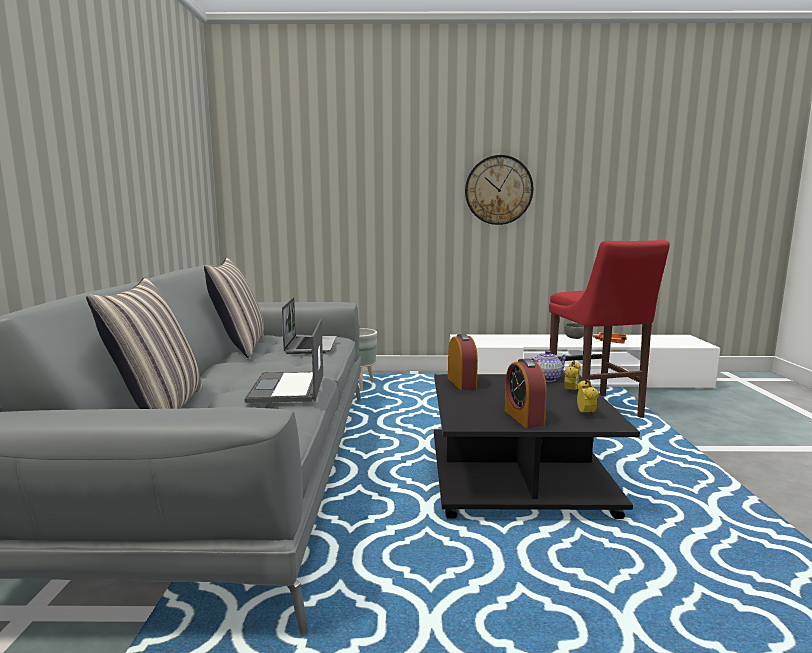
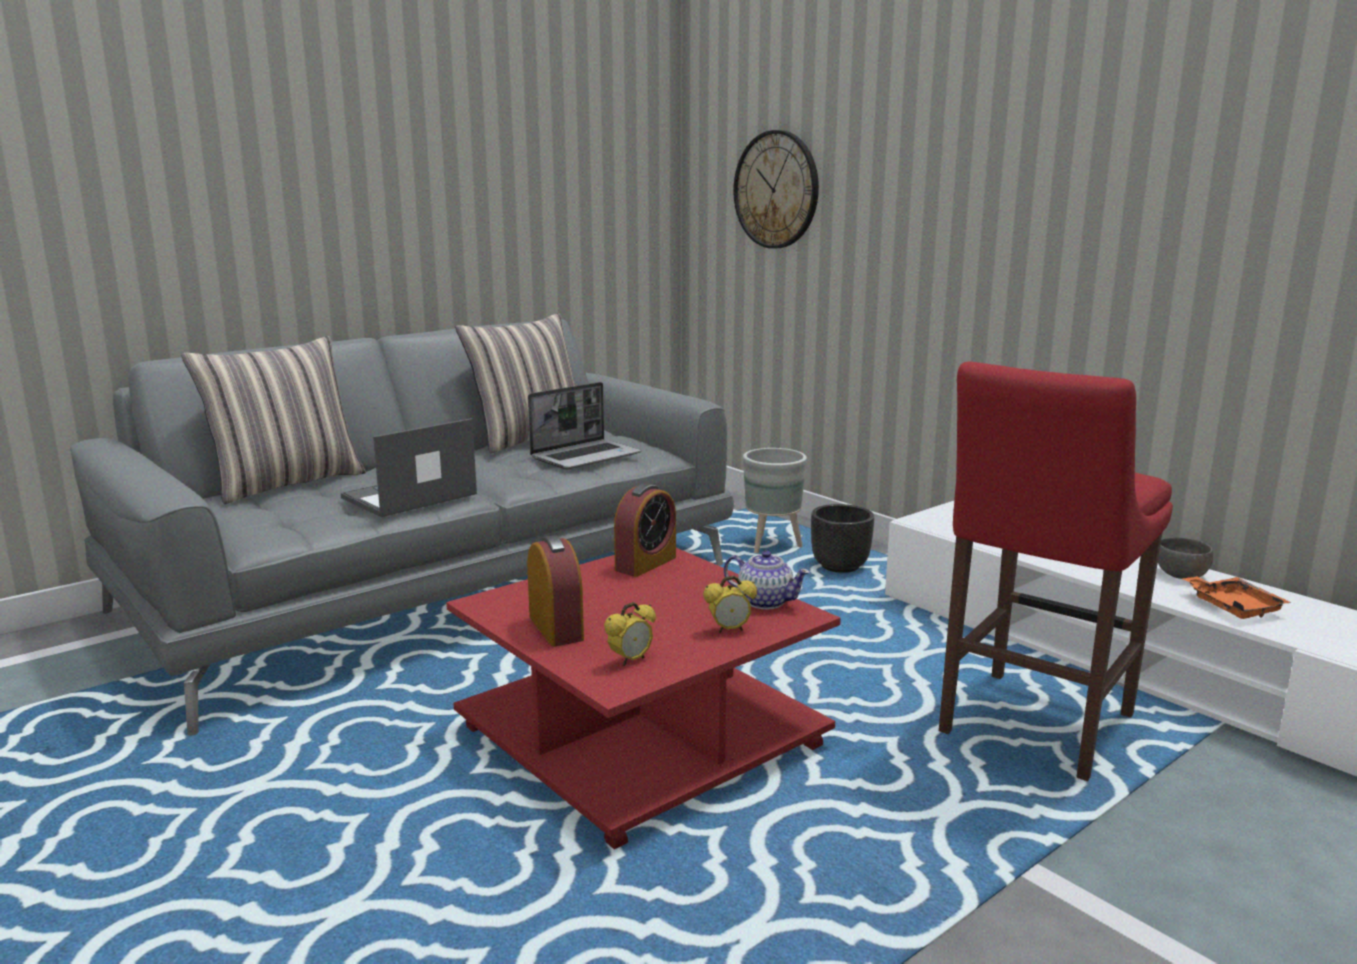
camera: 50 degrees right, 5 degrees up
black coffee table [434,374,640,519] -> red coffee table [446,548,841,849]
wall clock [465,155,533,225] -> wall clock moved to [733,130,819,249]
alarm clock [505,358,547,428] -> alarm clock turned 120 degrees clockwise [527,535,584,647]
none -> black planter [811,504,874,573]

